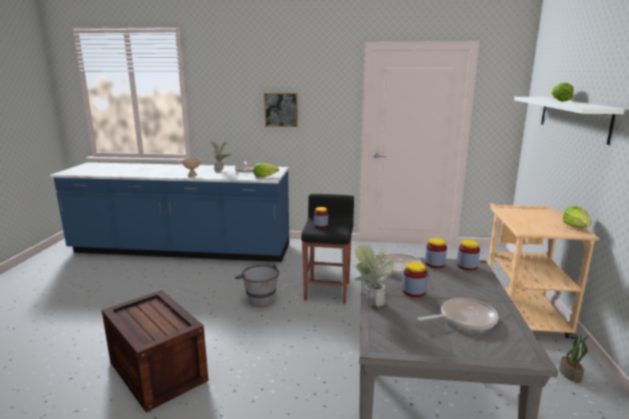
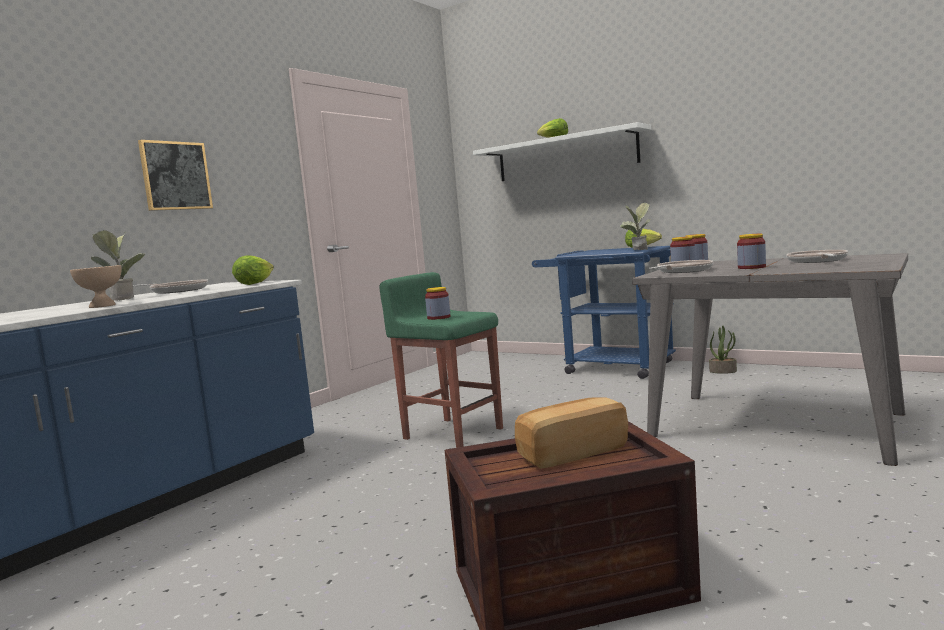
camera: 60 degrees left, 10 degrees down
grey bucket [235,263,279,307] -> none
black stool [301,194,354,304] -> green stool [379,272,503,448]
potted plant [354,244,394,307] -> potted plant moved to [620,203,650,250]
beige cart [488,203,599,339] -> blue cart [532,246,676,379]
none -> bread [515,397,628,469]

